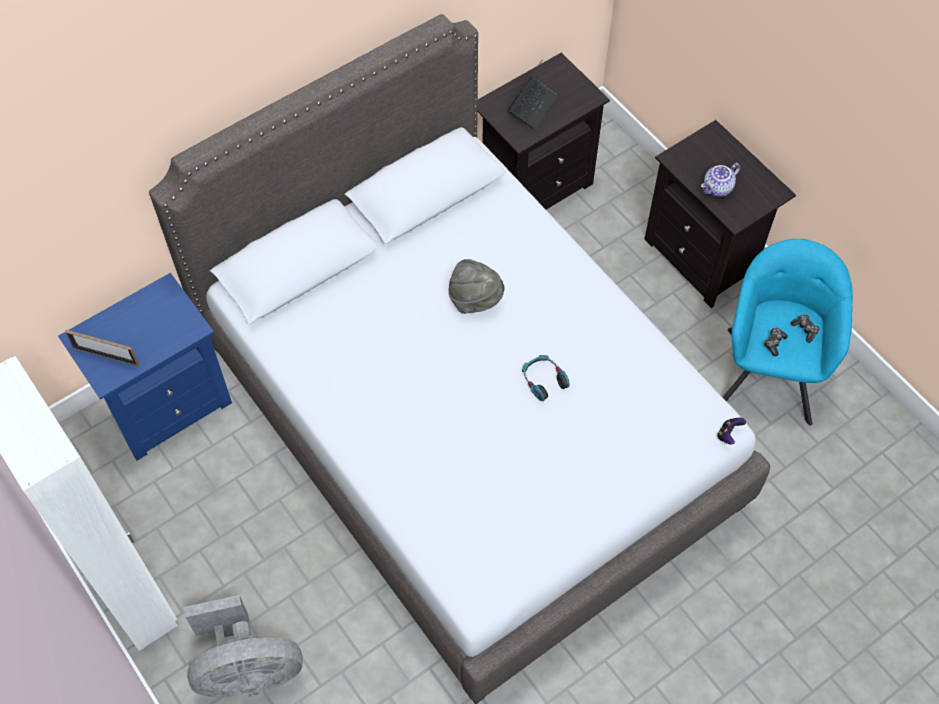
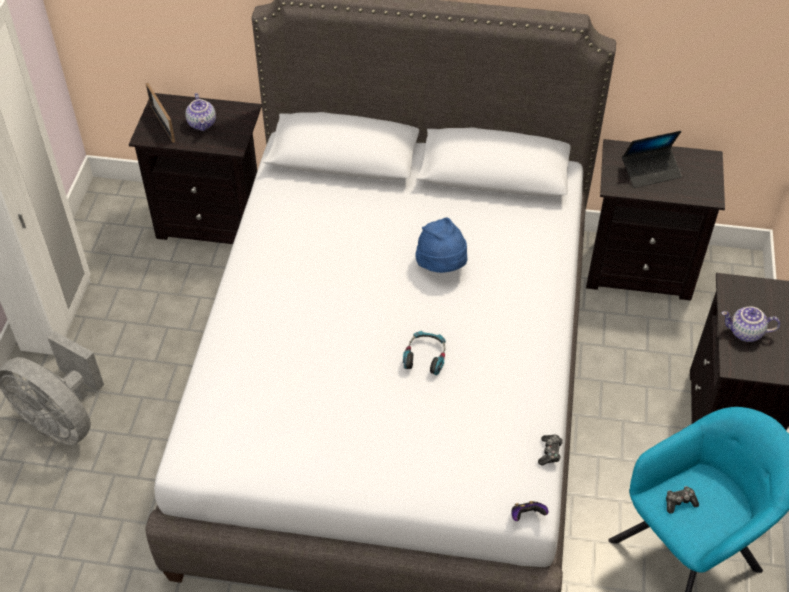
camera: 45 degrees right, 10 degrees down
blue nightstand [58,273,232,461] -> black nightstand [129,93,262,244]
grey hat [448,259,504,314] -> blue hat [415,217,467,273]
game controller [791,314,820,343] -> game controller moved to [538,434,563,466]
none -> teapot [185,93,216,131]

